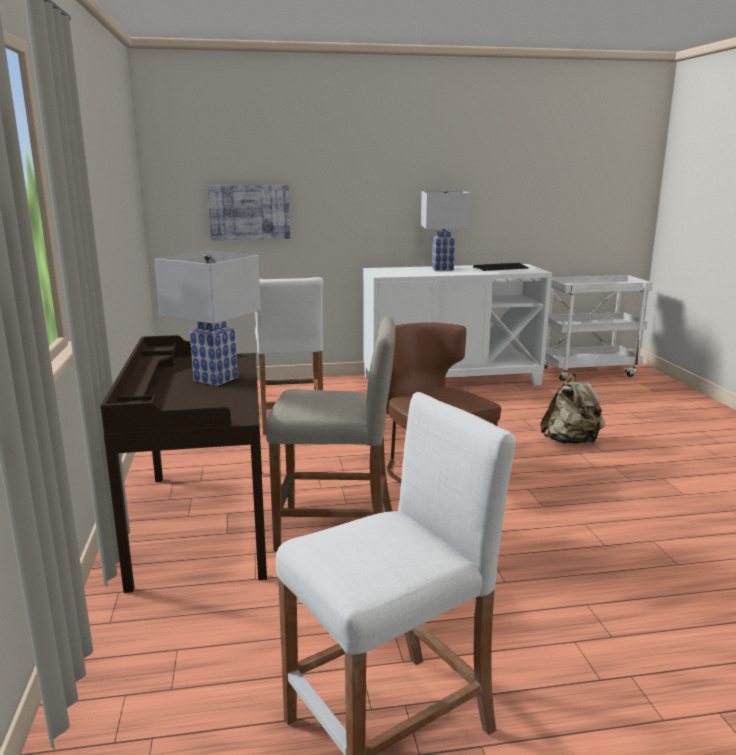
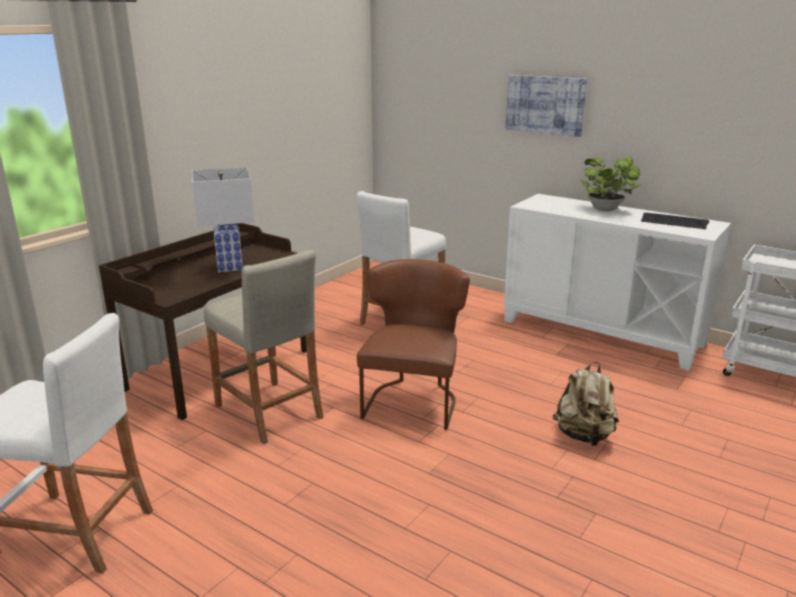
camera: 45 degrees right, 5 degrees up
picture [207,185,290,240] -> picture moved to [505,75,587,137]
white table lamp [421,190,471,271] -> potted plant [581,157,640,211]

